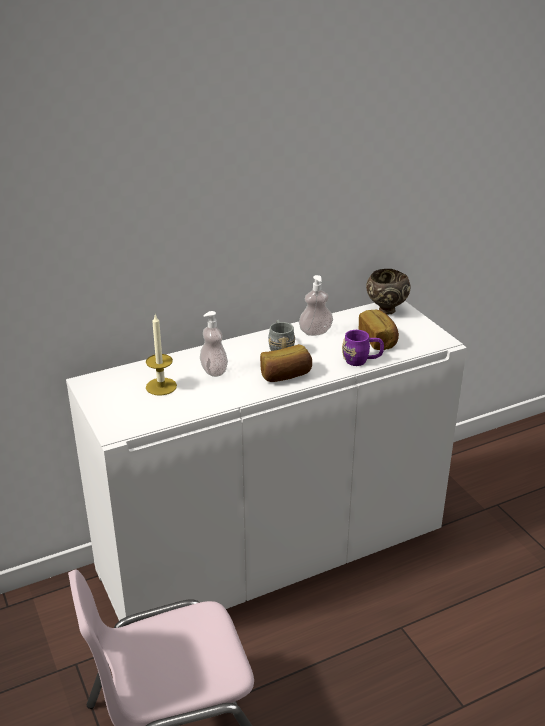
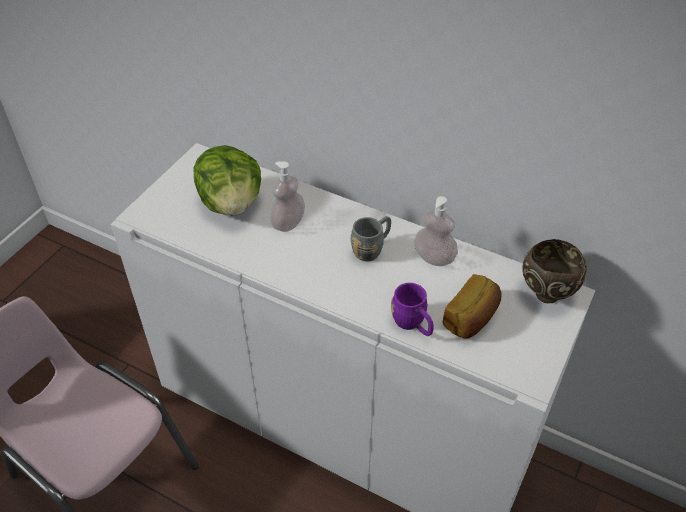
camera: 55 degrees right, 15 degrees up
candle [146,314,177,395] -> lettuce [194,145,261,216]
bread [260,344,312,382] -> none

